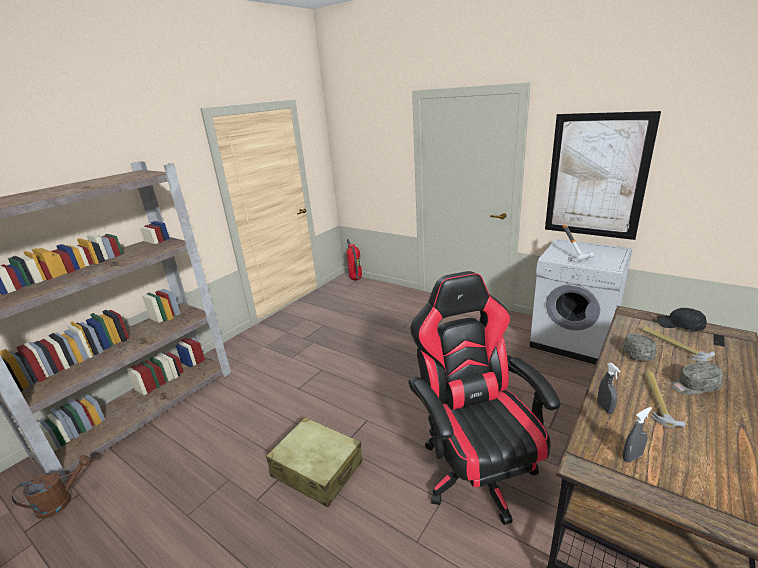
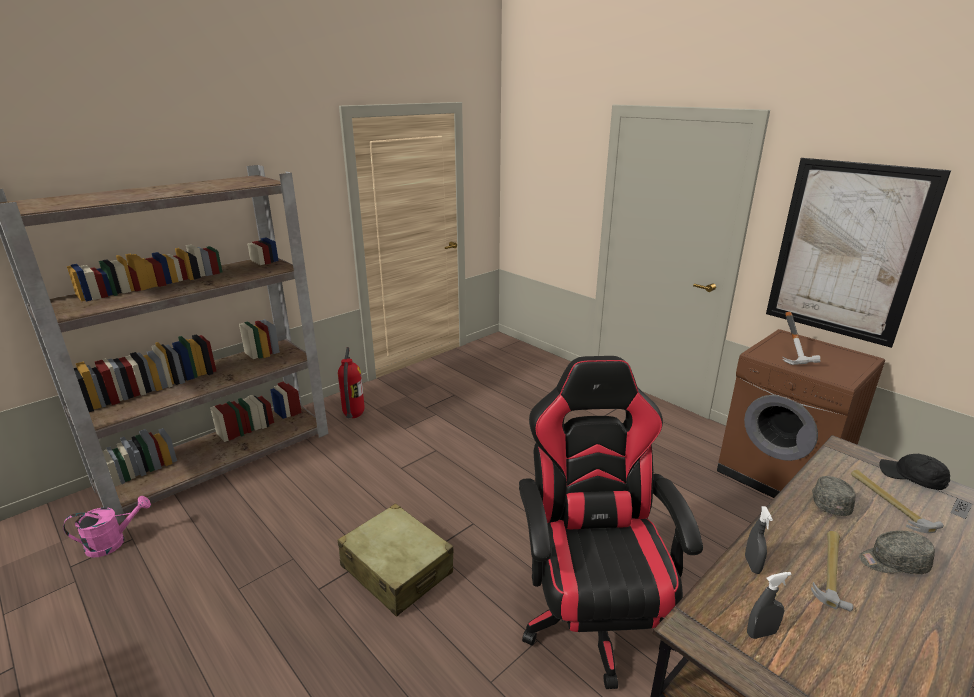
camera: 10 degrees right, 0 degrees up
brown watering can [12,455,92,519] -> pink watering can [63,496,151,558]
fire extinguisher [347,239,362,281] -> fire extinguisher moved to [338,347,365,418]
white washing machine [530,239,632,365] -> brown washing machine [717,329,885,498]

